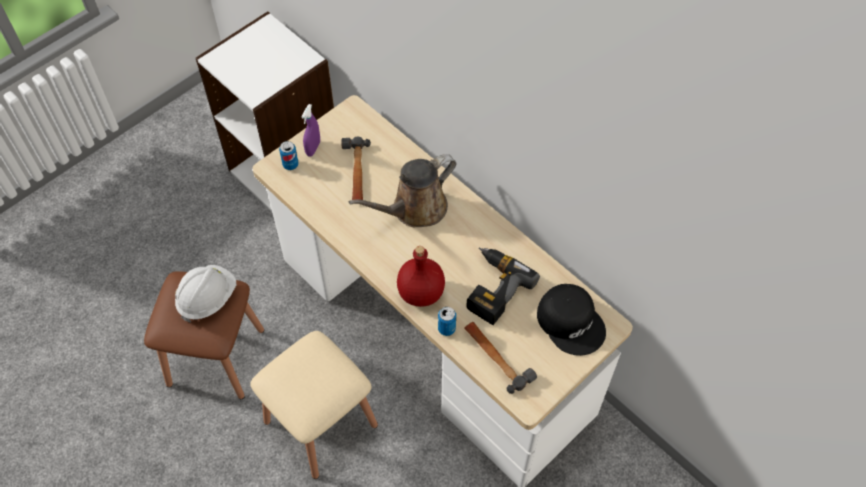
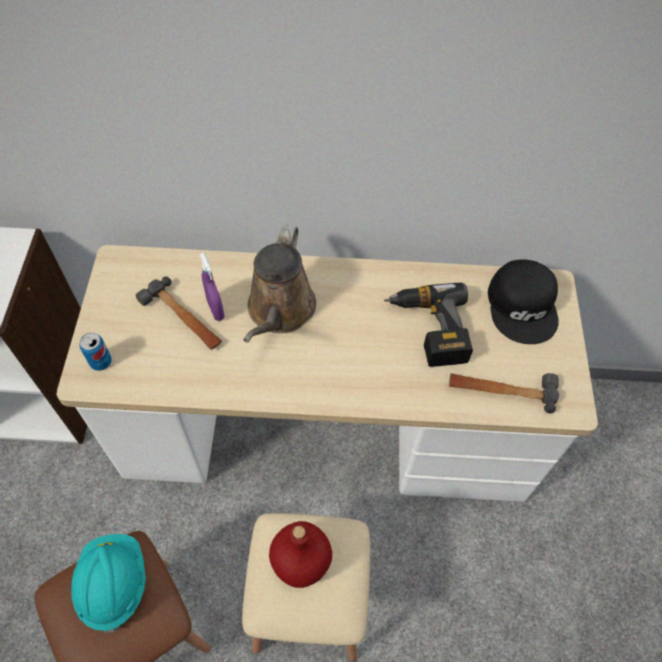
camera: 45 degrees left, 0 degrees up
white hard hat [175,265,236,323] -> turquoise hard hat [71,534,146,633]
purple spray bottle [301,104,320,157] -> purple spray bottle moved to [200,253,224,321]
red bottle [397,246,445,307] -> red bottle moved to [269,521,332,588]
can [438,307,456,336] -> none
black cap [537,284,606,356] -> black cap turned 75 degrees clockwise [488,259,559,344]

